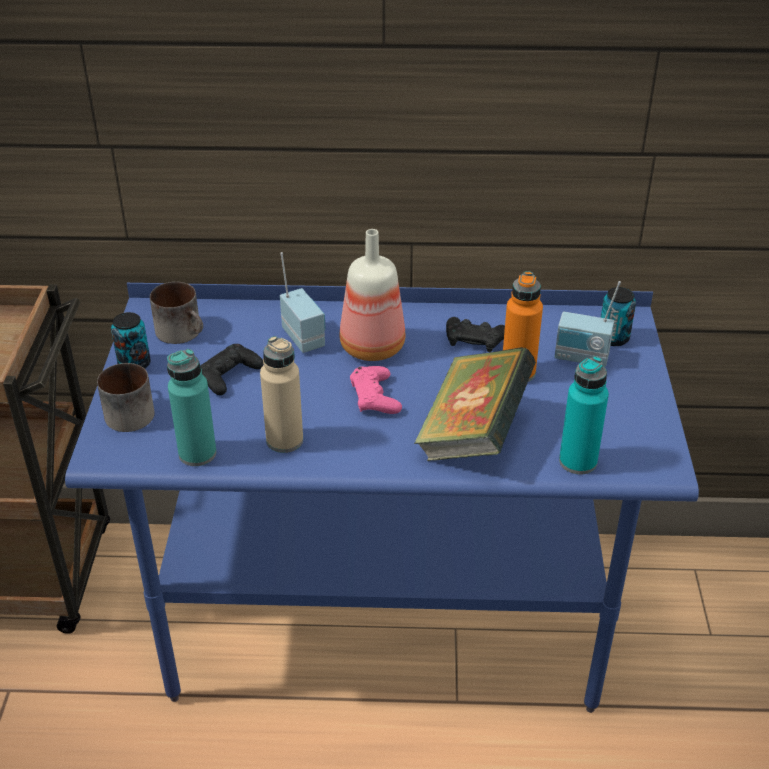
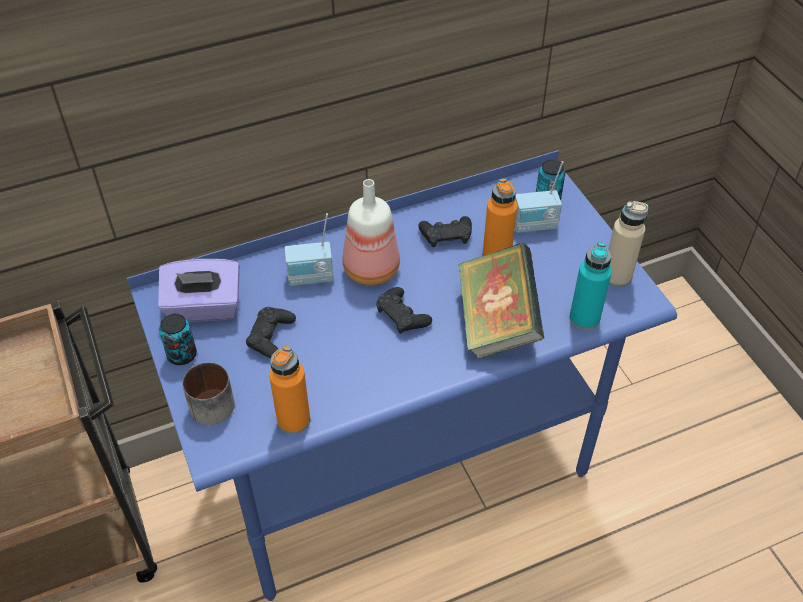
camera: 25 degrees left, 10 degrees up
mug [150,282,203,344] -> purple tissue box [158,259,240,322]
turquoise bottle [167,349,217,466] -> orange bottle [269,345,310,434]
beige bottle [260,336,303,453] -> beige bottle moved to [608,201,648,287]
radio [280,252,326,353] -> radio turned 135 degrees clockwise [285,213,334,286]
pink game controller [350,366,402,414] -> black game controller [376,287,432,334]

